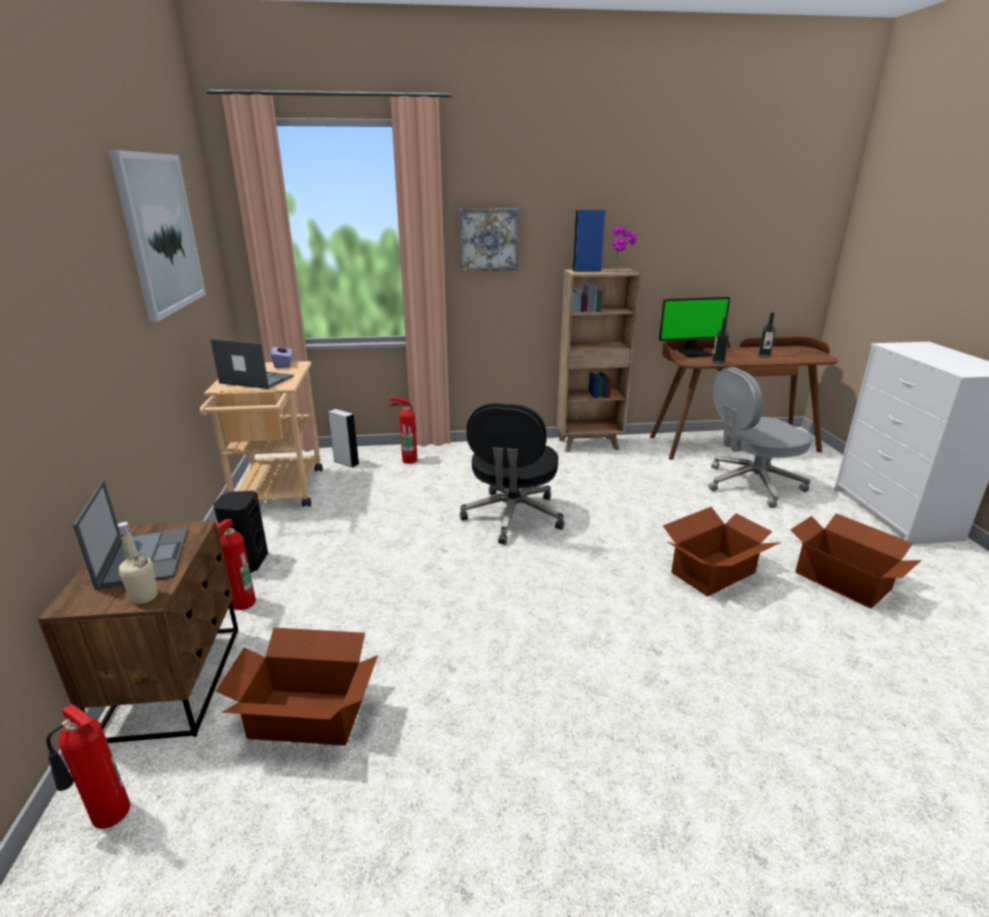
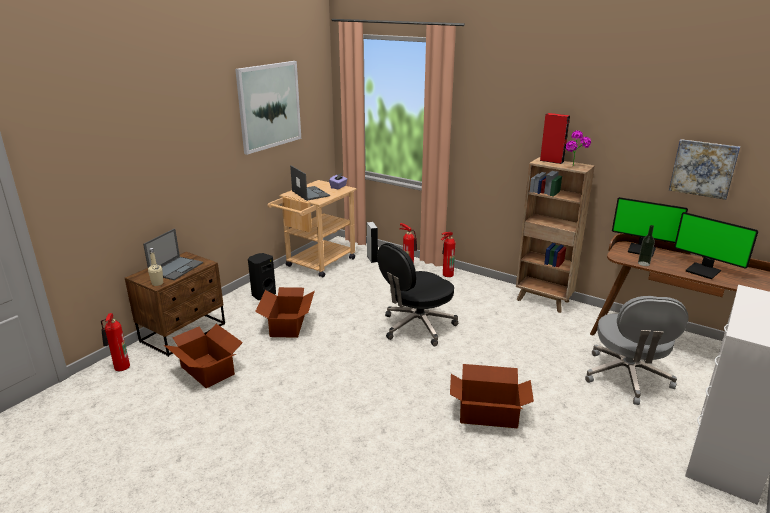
camera: 40 degrees right, 0 degrees up
fire extinguisher [217,519,256,610] -> fire extinguisher moved to [441,232,455,277]
picture [459,209,519,271] -> picture moved to [669,139,740,200]
blue speaker [573,210,605,272] -> red speaker [540,113,570,164]
grey office chair [708,367,812,508] -> grey office chair turned 105 degrees counterclockwise [585,296,689,405]
bottle [758,312,776,358] -> monitor [674,212,758,279]
cardboard box [790,513,922,608] -> cardboard box moved to [255,287,315,338]

